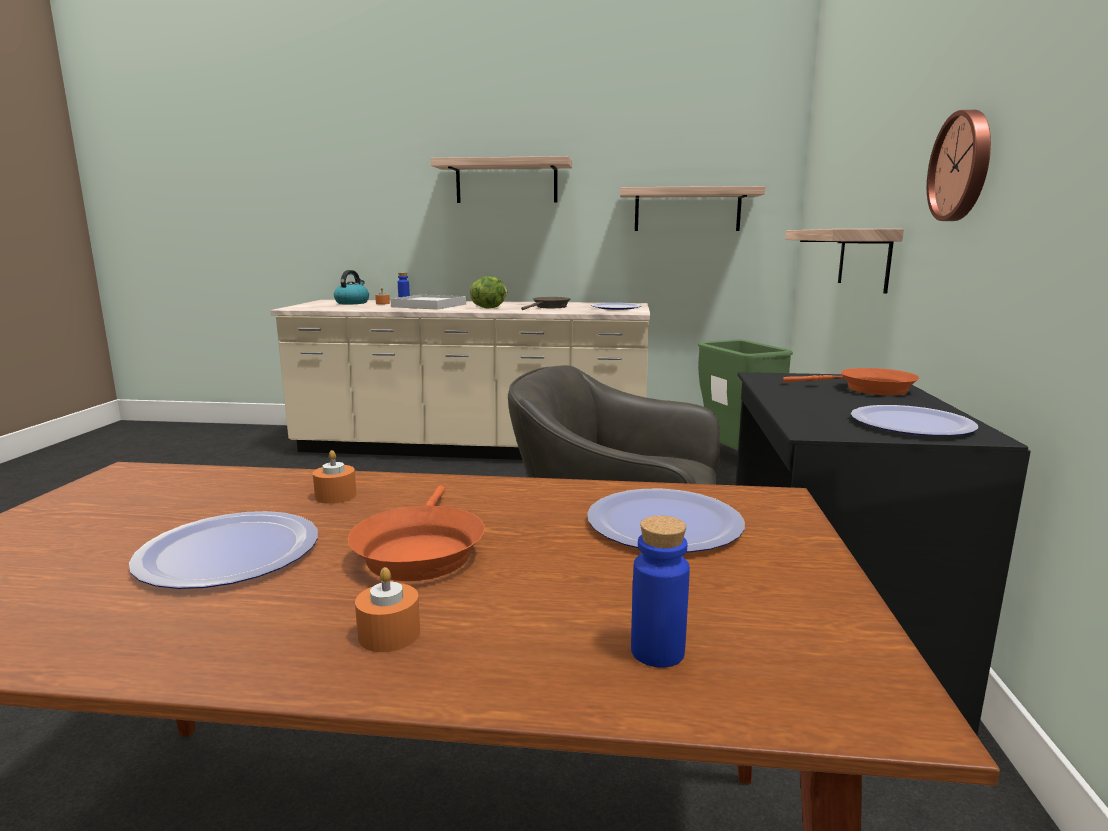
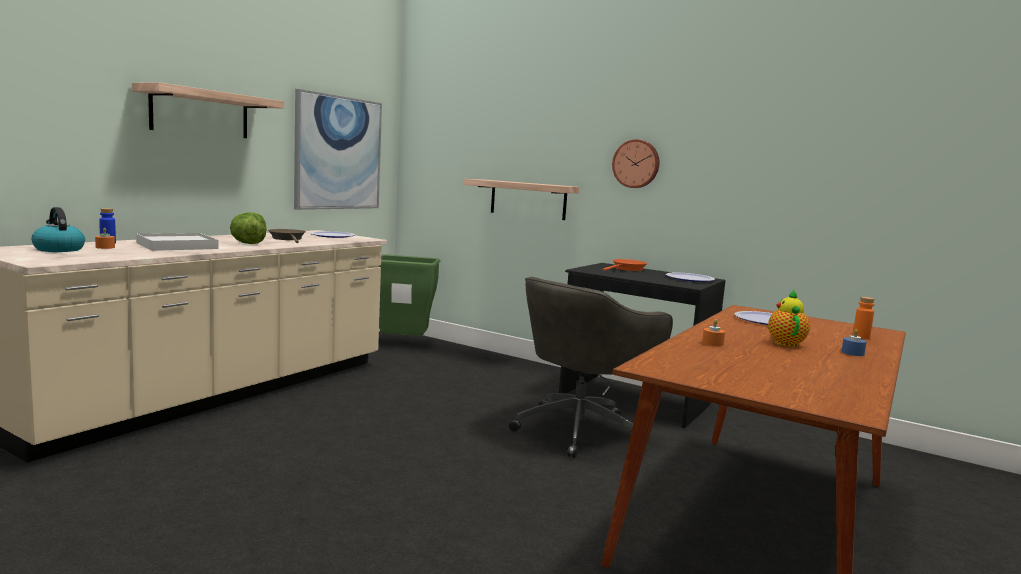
camera: 65 degrees left, 5 degrees down
plate [129,511,318,589] -> none
orange frying pan [348,485,485,581] -> teapot [768,290,810,347]
orange candle [355,567,420,652] -> blue candle [841,329,867,356]
shelf [620,186,765,231] -> picture [294,89,382,210]
blue bottle [631,516,690,668] -> orange bottle [853,297,874,339]

